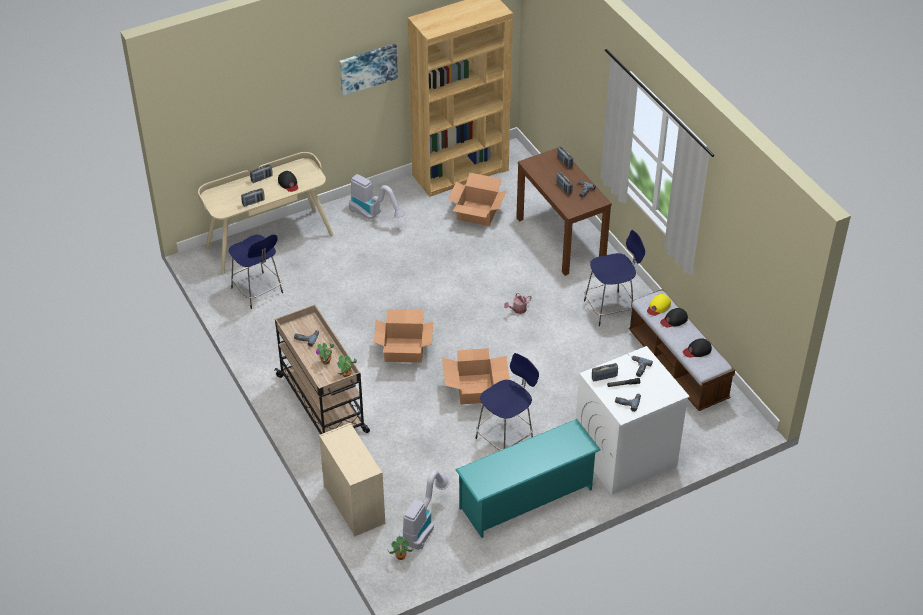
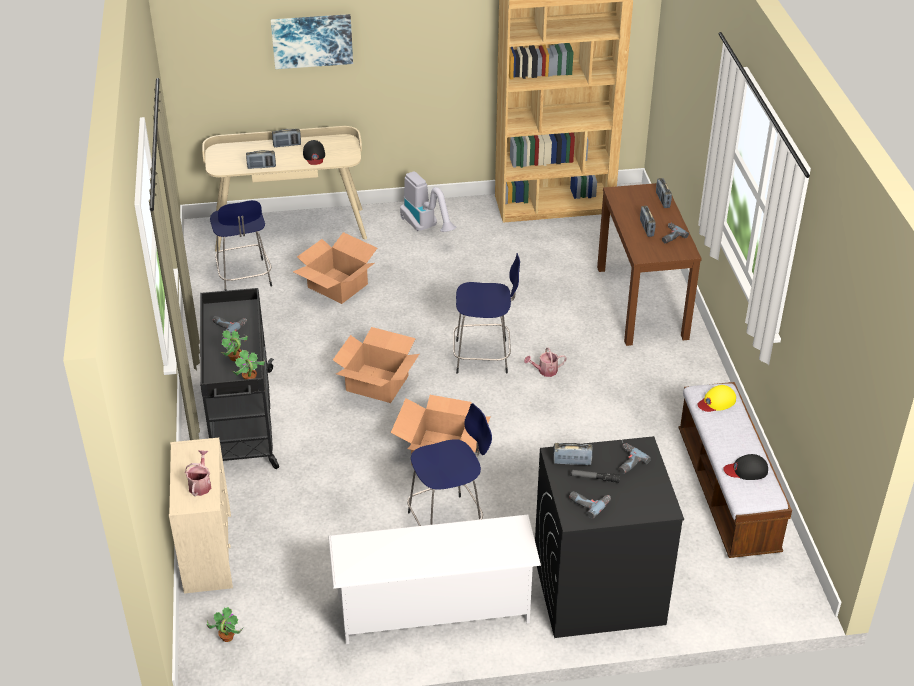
camera: 20 degrees right, 5 degrees down
beige cart [274,304,370,435] -> black cart [200,288,279,469]
picture [339,44,398,96] -> picture moved to [271,14,353,69]
vacuum cleaner [399,470,450,550] -> none
cardboard box [448,173,507,226] -> cardboard box moved to [293,232,377,304]
turquoise shoe rack [455,419,601,538] -> white shoe rack [328,515,541,644]
white washing machine [576,346,690,495] -> black washing machine [535,436,684,638]
blue stool [584,230,645,326] -> blue stool moved to [453,253,520,374]
black cap [660,308,688,327] -> none
none -> watering can [185,450,211,496]

